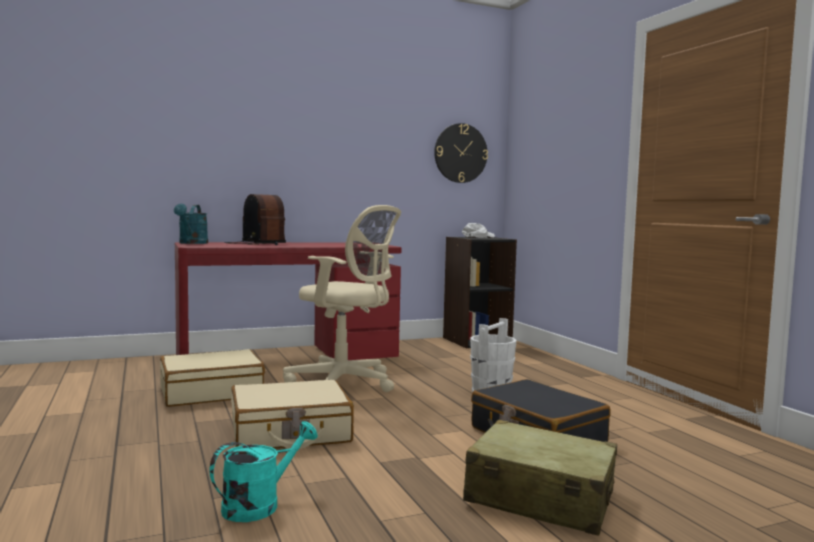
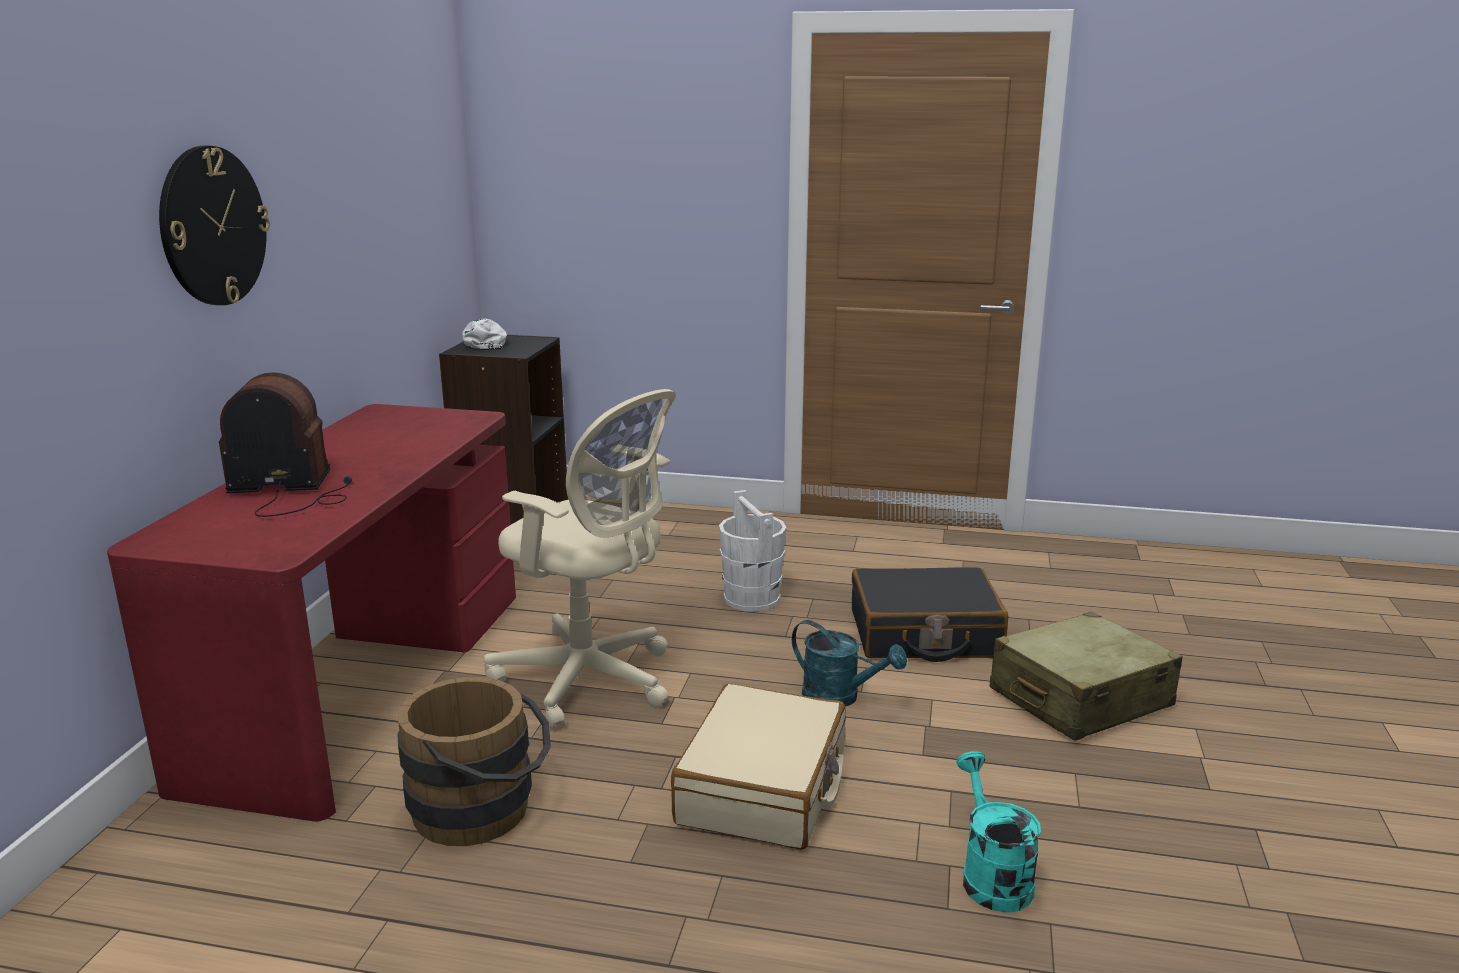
camera: 55 degrees left, 15 degrees up
beige suitcase [160,349,265,407] -> brown bucket [397,677,551,846]
turquoise watering can [174,204,208,244] -> turquoise watering can moved to [792,620,907,707]
beige office chair [283,205,401,392] -> beige office chair turned 60 degrees clockwise [484,389,676,729]
wall clock [434,123,488,183] -> wall clock moved to [159,146,270,305]

